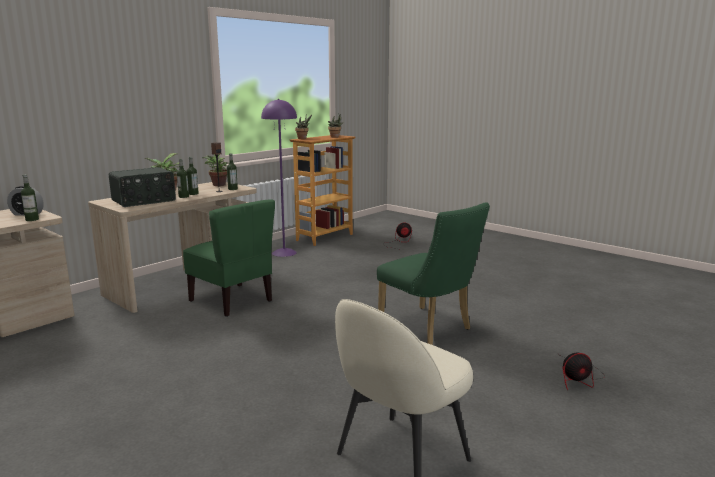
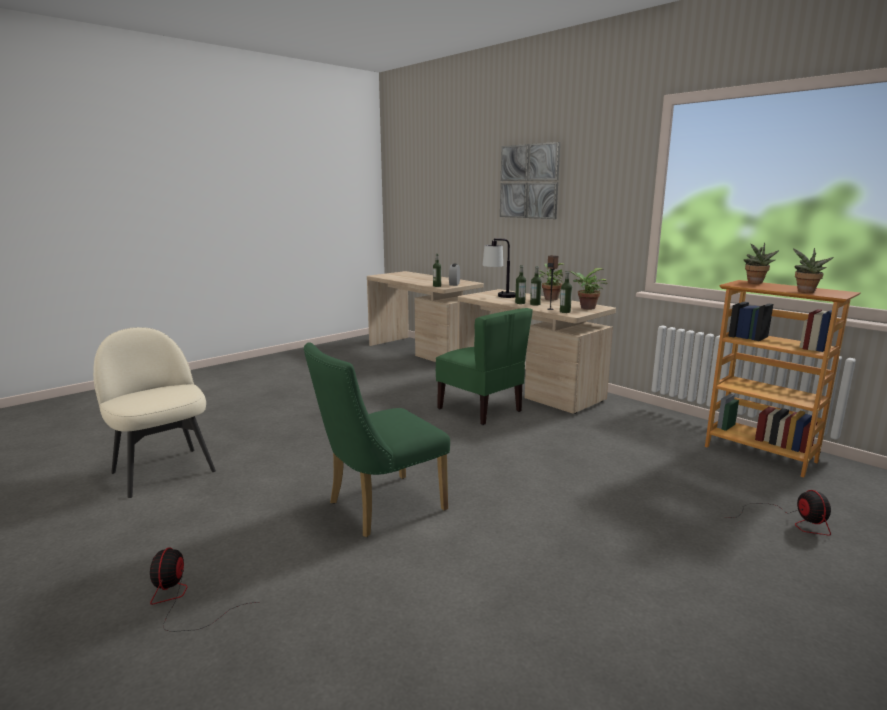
camera: 95 degrees right, 0 degrees up
radio [109,167,176,207] -> table lamp [482,238,516,298]
green chair [183,200,275,317] -> green chair turned 90 degrees counterclockwise [436,308,533,425]
purple floor lamp [261,99,297,257] -> none
none -> picture [500,142,560,219]

